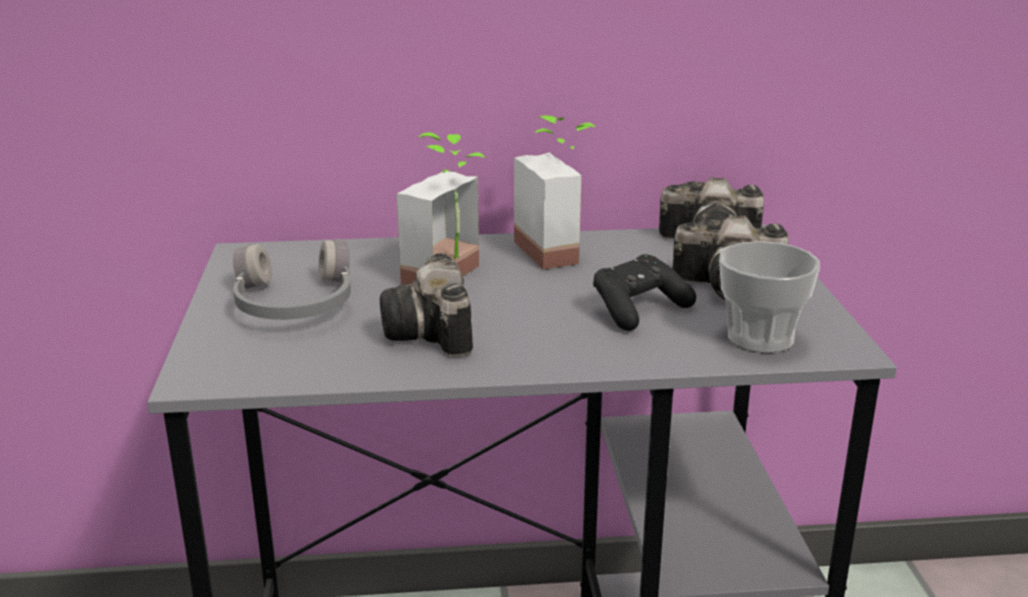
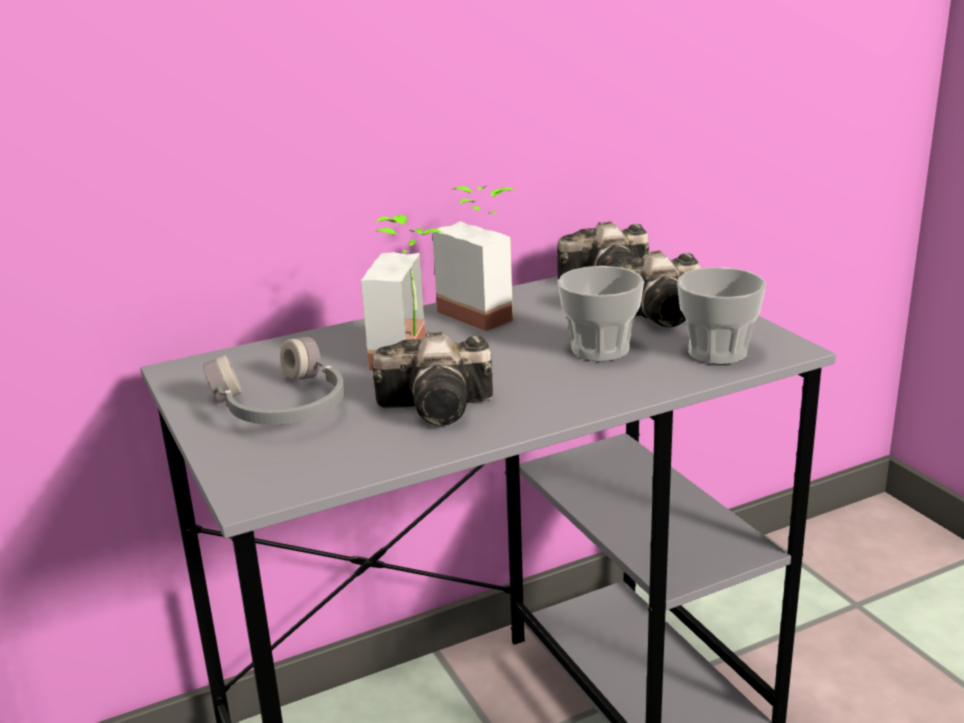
camera: 20 degrees left, 0 degrees up
camera [380,253,473,357] -> camera turned 60 degrees counterclockwise [372,332,493,426]
black game controller [593,254,696,331] -> cup [558,266,644,361]

